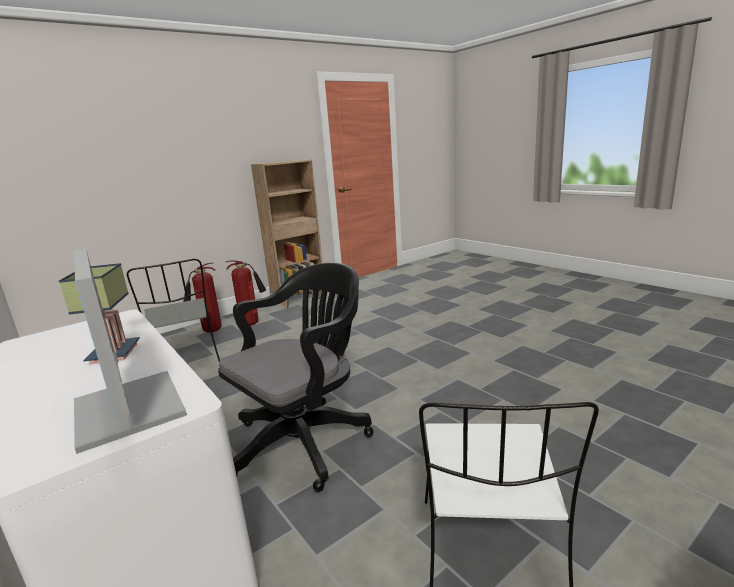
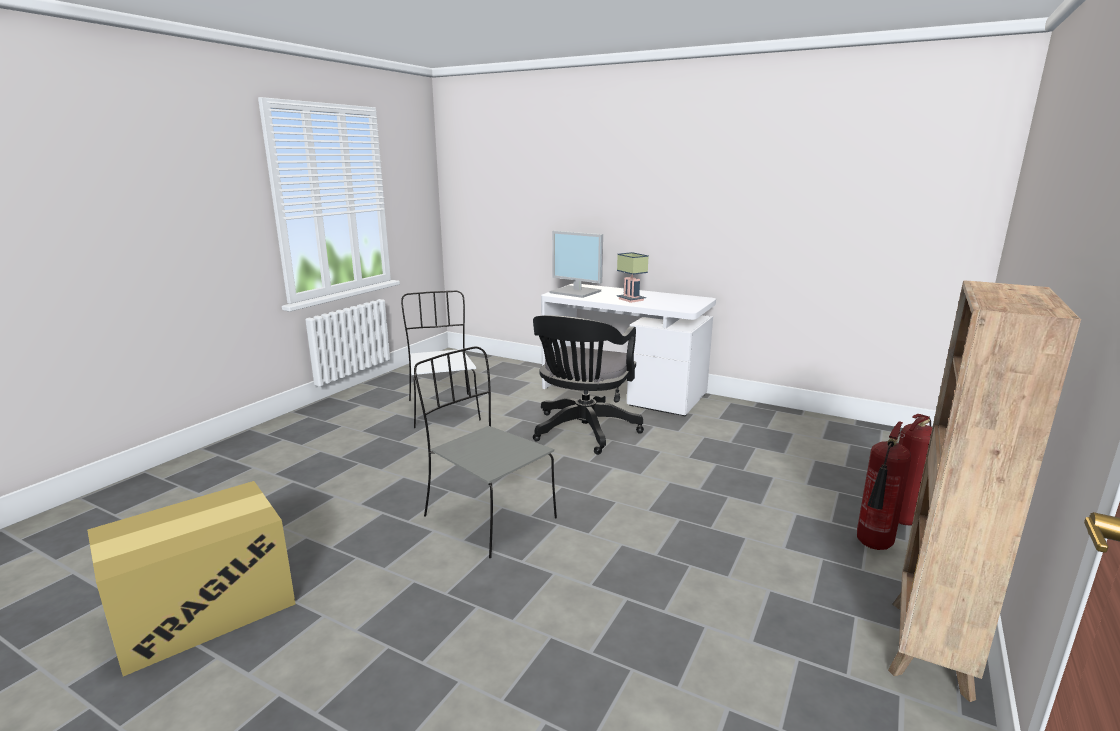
camera: 155 degrees right, 0 degrees up
grey chair [127,259,220,361] -> grey chair moved to [414,346,557,558]
none -> cardboard box [87,481,296,676]

